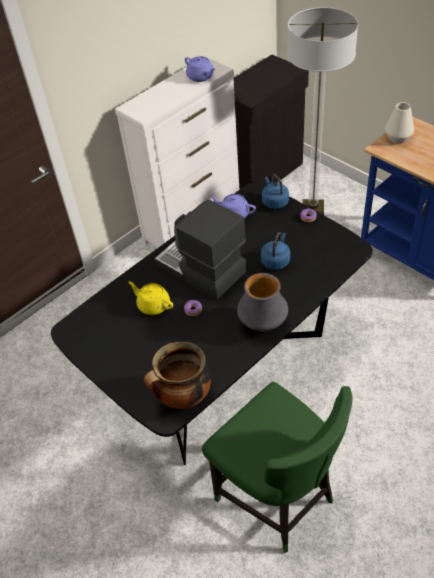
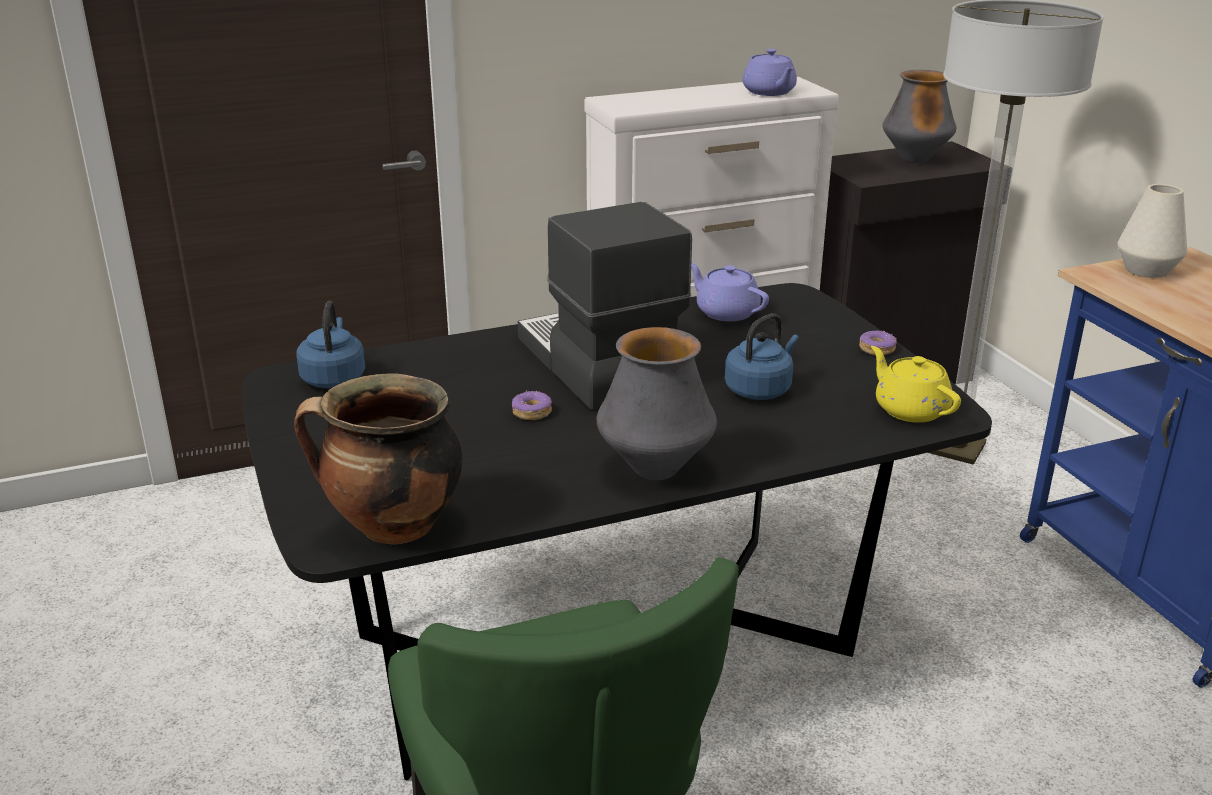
camera: 20 degrees right, 20 degrees down
yellow teapot [128,282,173,315] -> yellow teapot moved to [871,346,961,423]
blue kettle [262,174,289,209] -> blue kettle moved to [296,301,365,388]
none -> vase [883,70,956,164]

